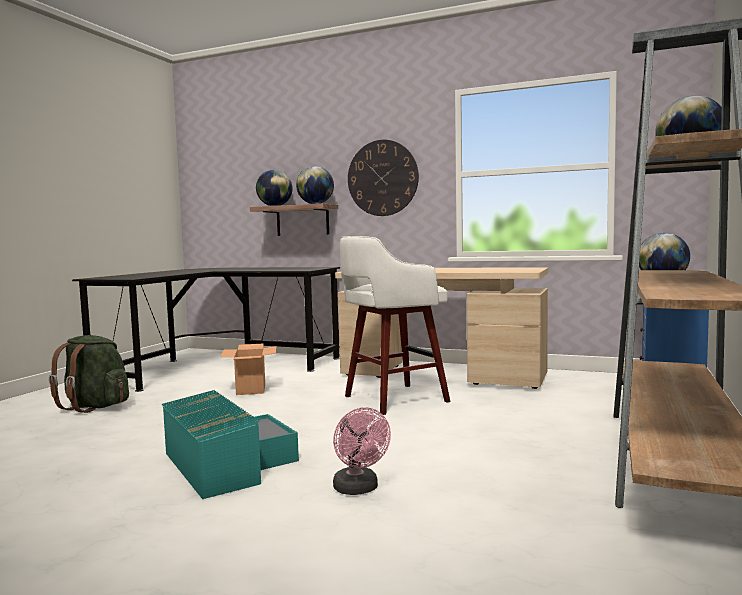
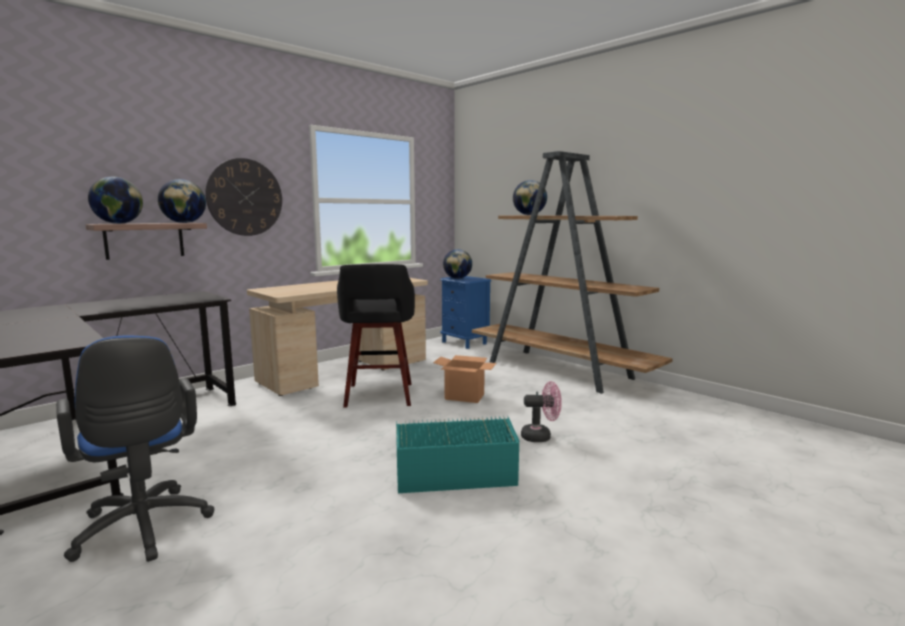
camera: 65 degrees left, 5 degrees up
green backpack [49,335,129,413] -> blue office chair [56,336,214,562]
cardboard box [220,344,276,395] -> cardboard box moved to [433,355,496,403]
white stool [340,236,450,415] -> black stool [337,264,415,408]

